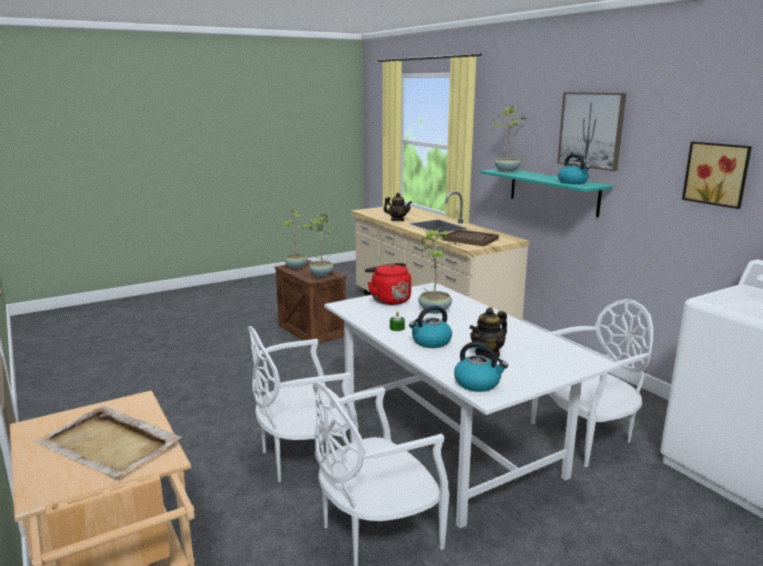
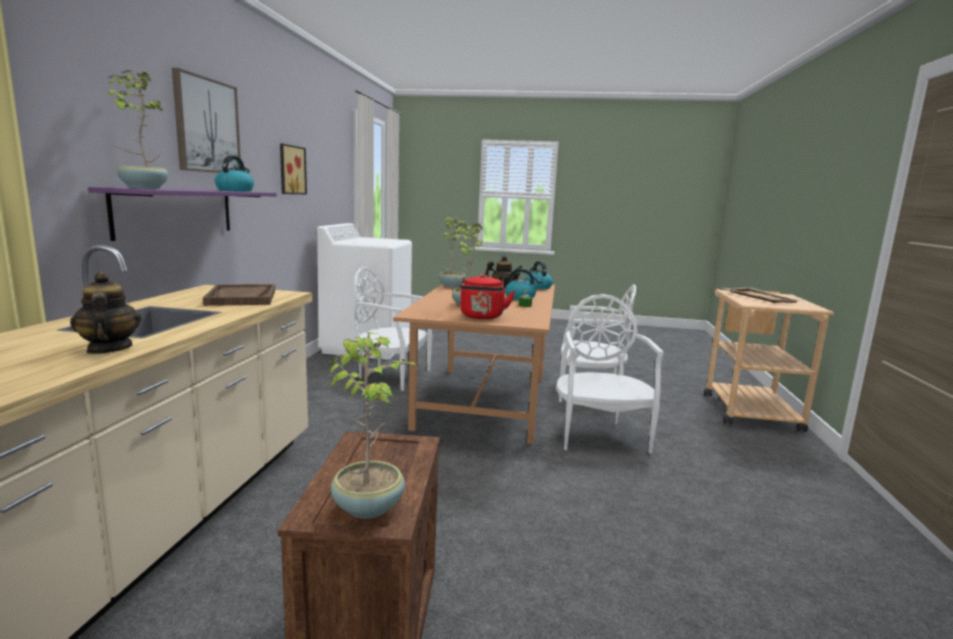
camera: 140 degrees left, 5 degrees down
white chair [248,326,358,482] -> white chair turned 105 degrees counterclockwise [556,294,664,453]
potted plant [303,214,334,276] -> potted plant moved to [439,217,468,287]
white dining table [324,282,620,528] -> brown dining table [393,283,555,444]
turquoise shelf [480,169,613,217] -> purple shelf [88,187,277,241]

